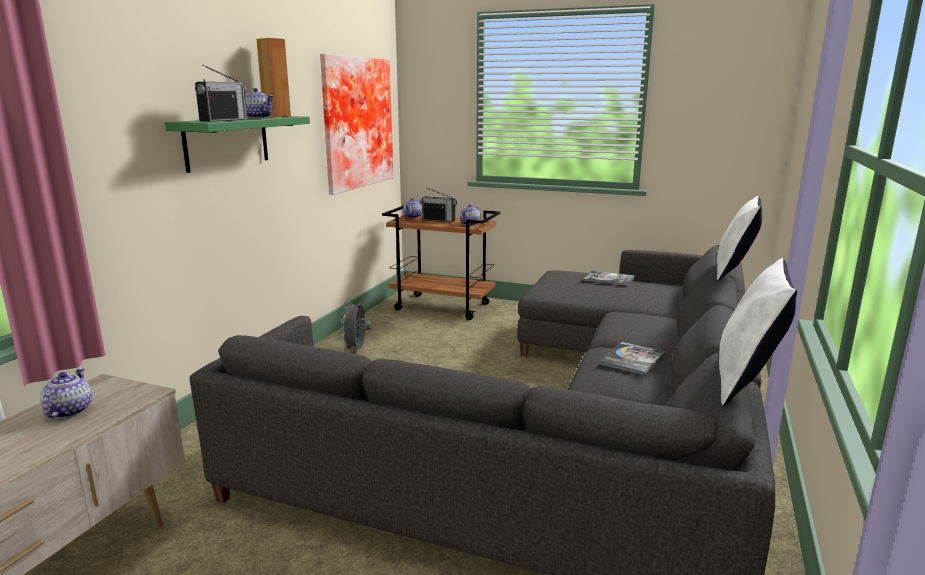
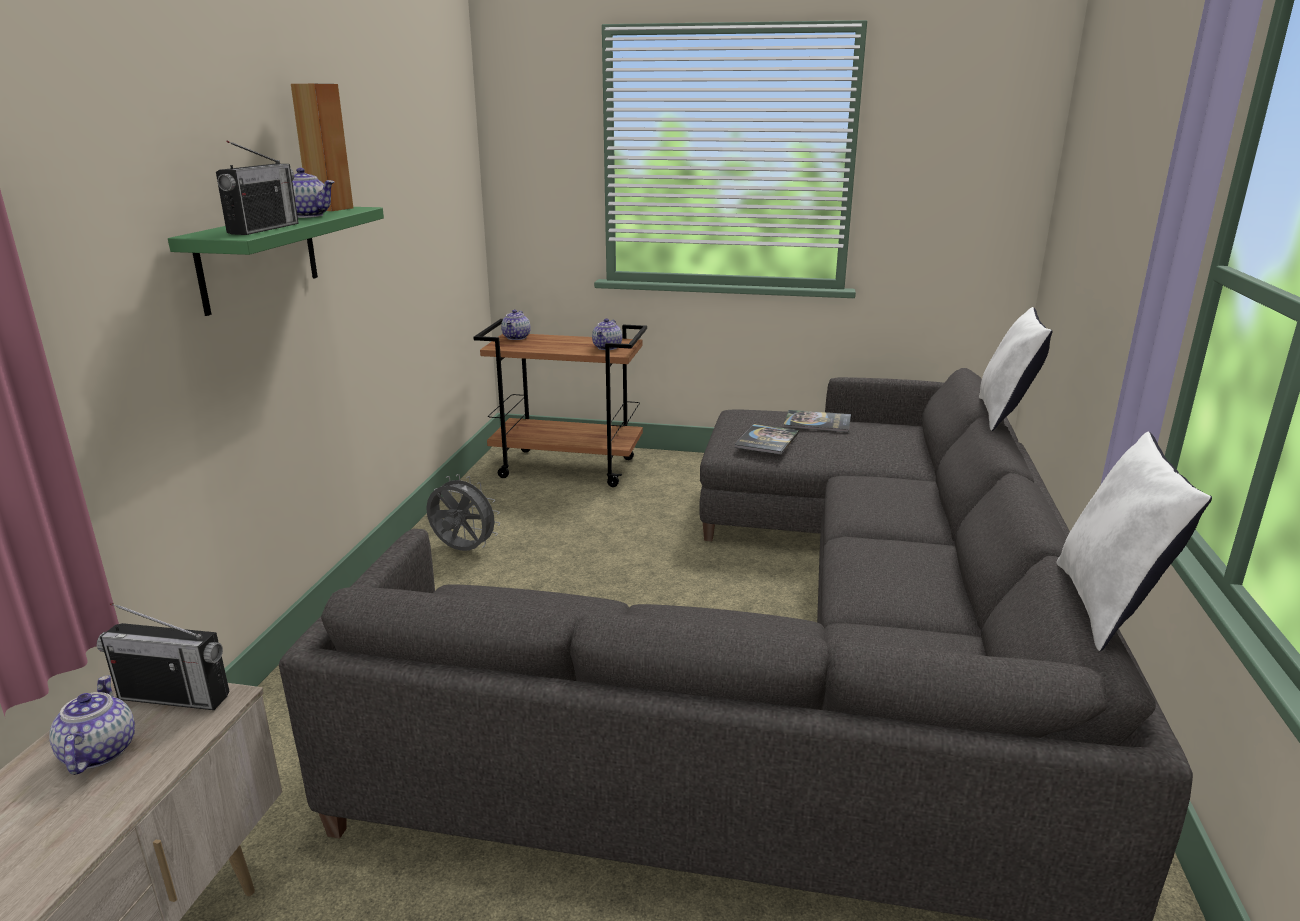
camera: 10 degrees left, 5 degrees up
picture [320,54,394,195] -> none
grey fan [340,299,371,352] -> grey fan turned 120 degrees clockwise [426,474,500,551]
radio [420,187,457,222] -> radio moved to [97,603,229,710]
book [600,342,665,376] -> book moved to [734,424,799,455]

